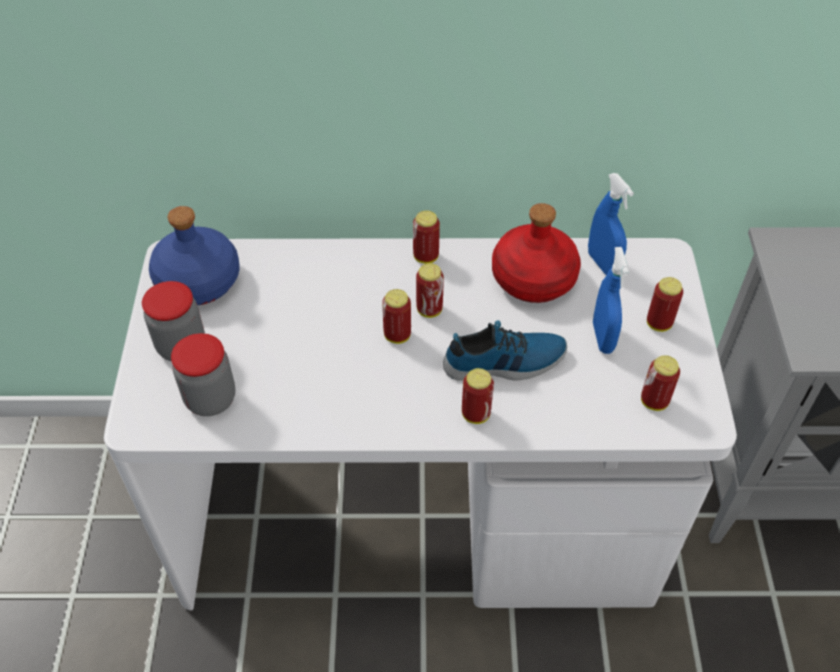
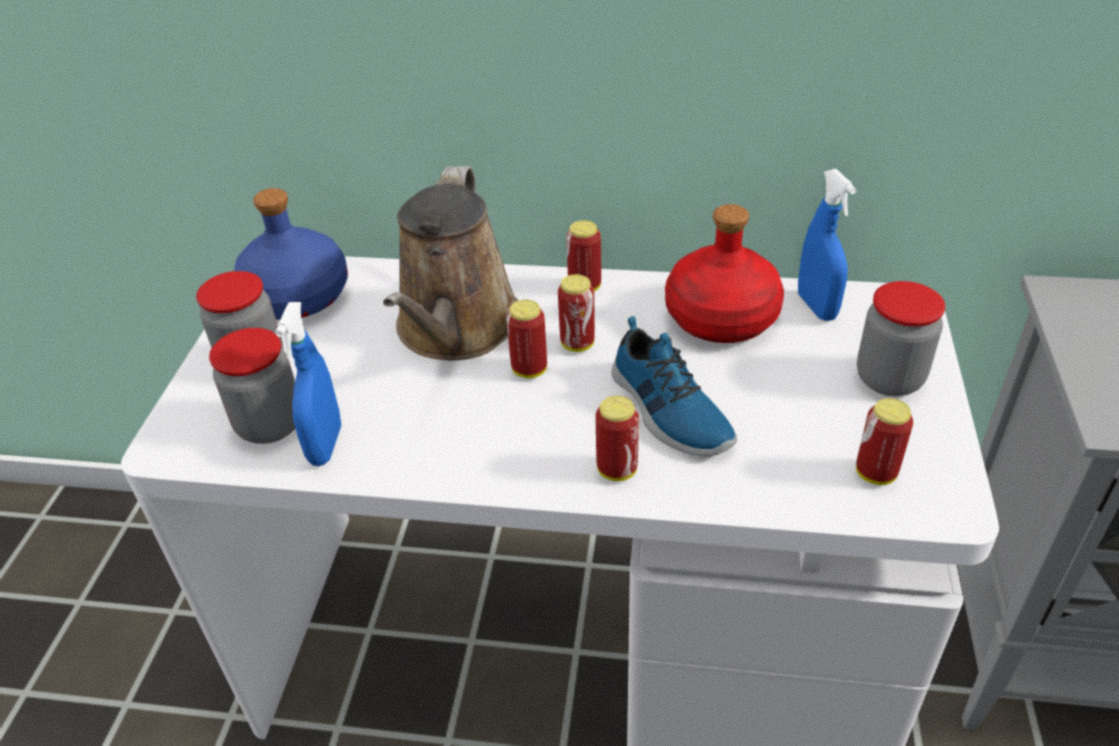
camera: 10 degrees right, 10 degrees down
shoe [443,320,567,381] -> shoe turned 60 degrees clockwise [611,316,737,456]
blue spray bottle [593,247,629,354] -> blue spray bottle moved to [275,302,341,466]
can [647,277,683,332] -> jar [857,281,945,396]
none -> brown watering can [383,166,518,360]

